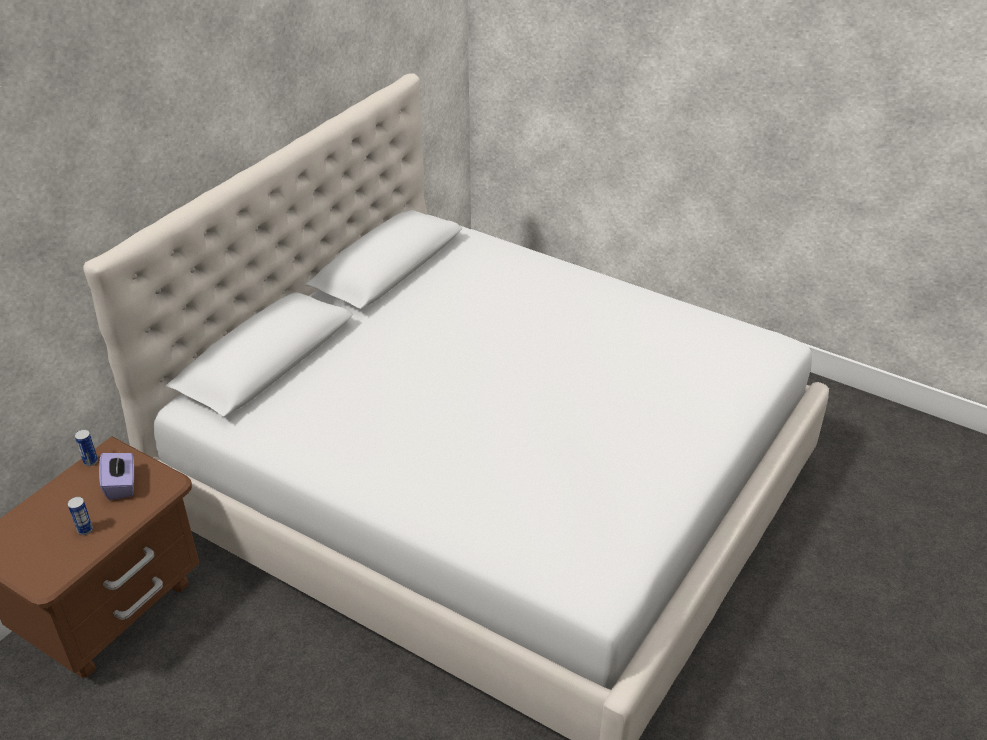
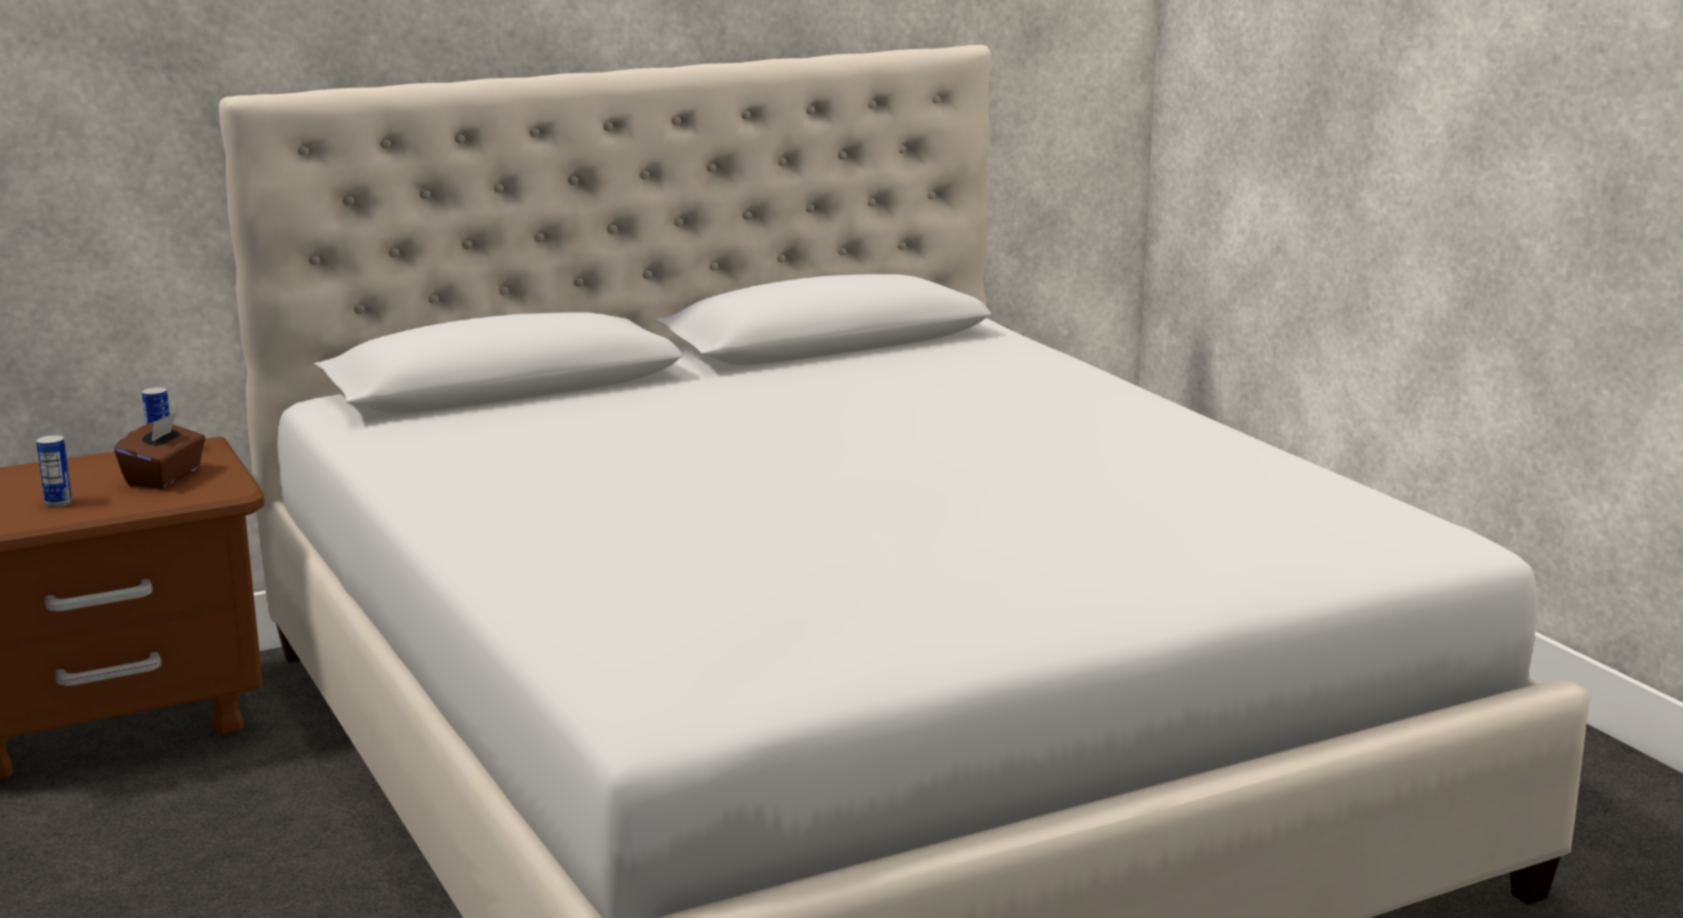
camera: 30 degrees right, 20 degrees down
purple tissue box [99,450,134,500] -> brown tissue box [114,412,206,489]

